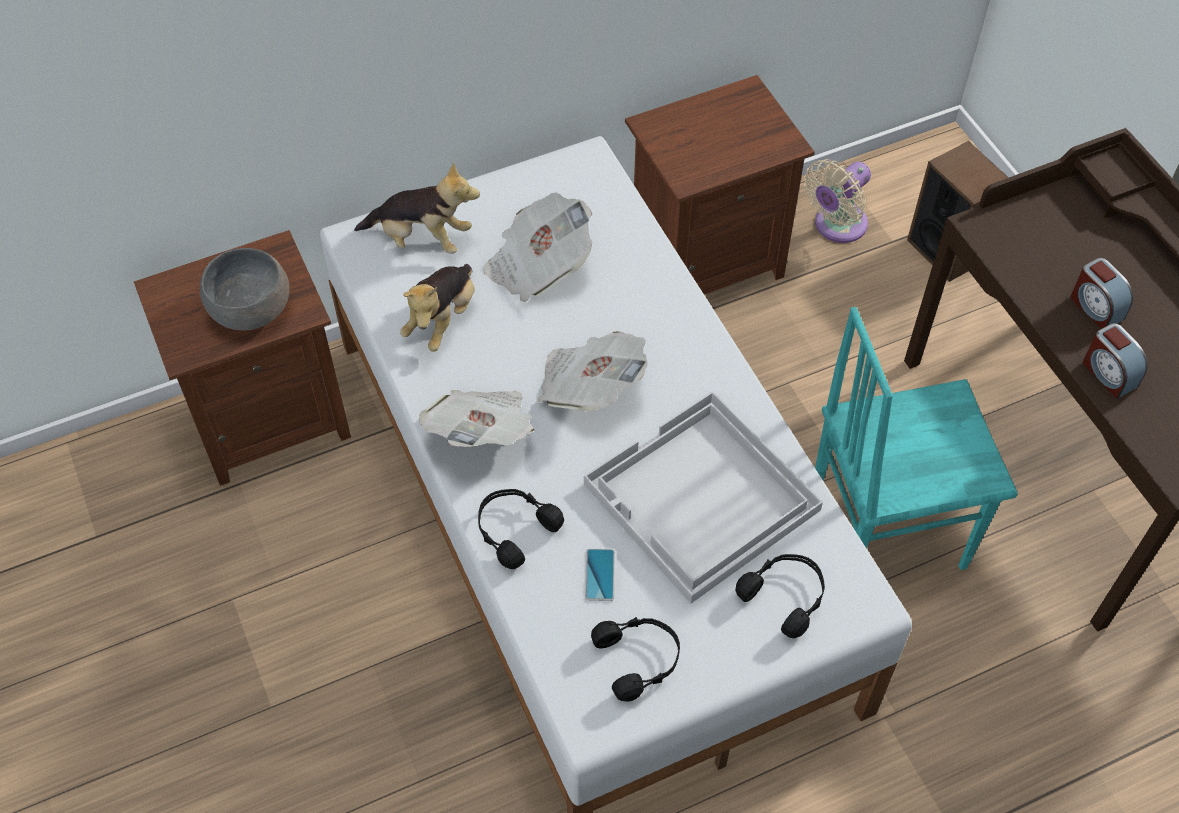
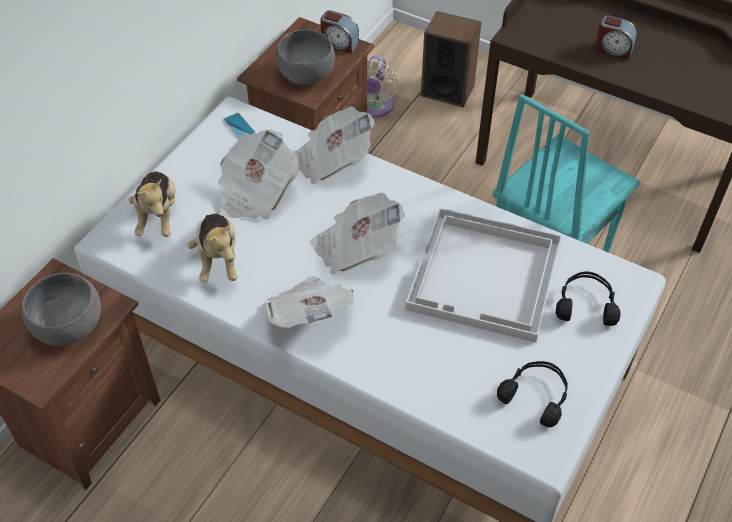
camera: 35 degrees left, 5 degrees down
plush toy [354,162,480,254] -> plush toy turned 105 degrees clockwise [129,172,175,237]
black headphones [478,489,564,569] -> none
phone [585,549,615,601] -> phone moved to [223,113,256,139]
alarm clock [1083,323,1148,399] -> alarm clock moved to [320,10,359,53]
none -> grey bowl [275,29,335,85]
none -> newspaper [295,107,375,184]

